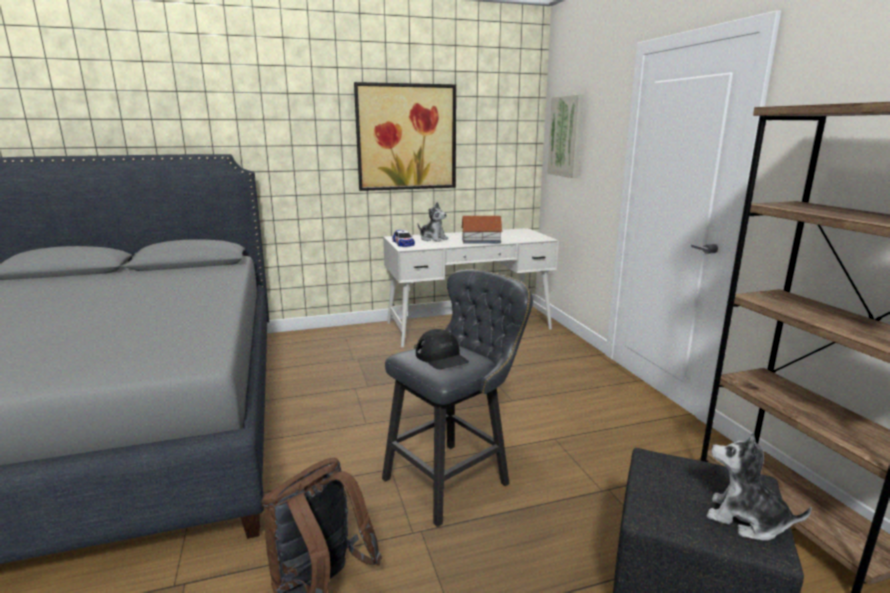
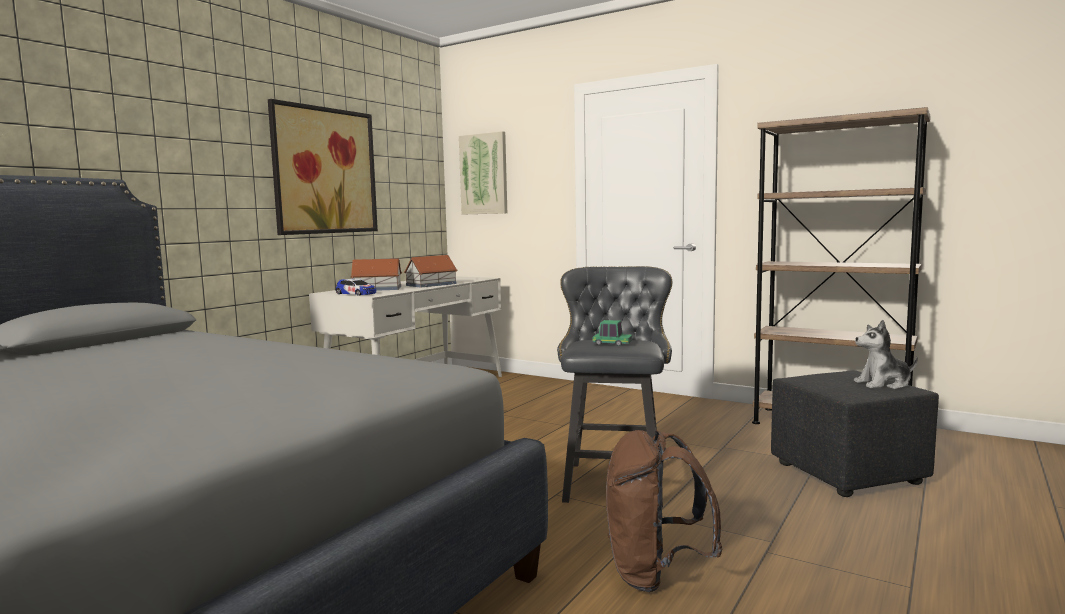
camera: 40 degrees left, 10 degrees down
black cap [416,329,469,369] -> toy car [592,320,633,346]
plush toy [418,202,448,242] -> toy house [350,258,402,291]

